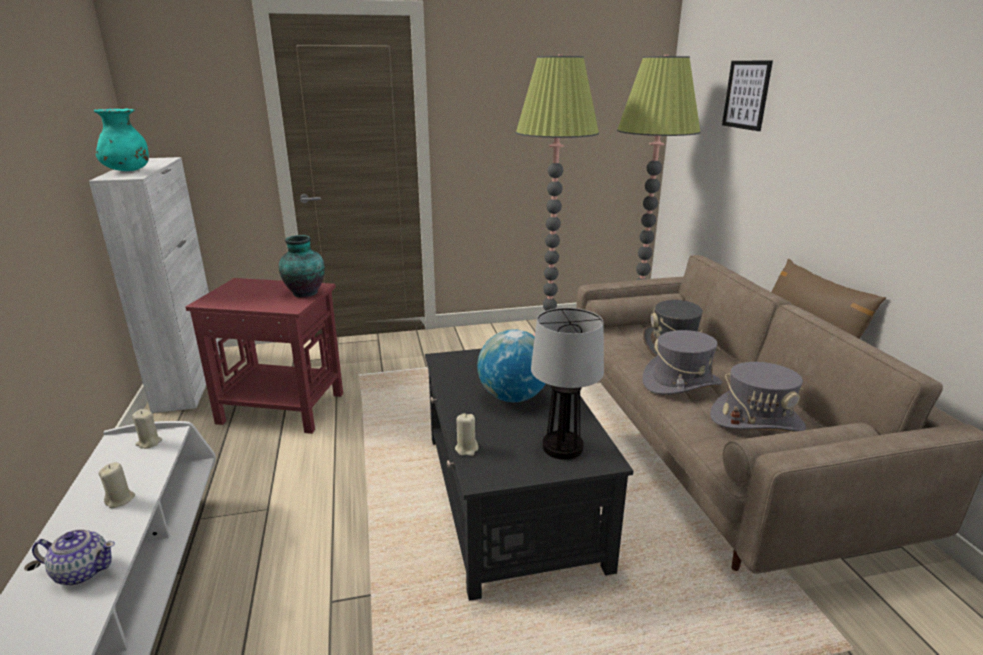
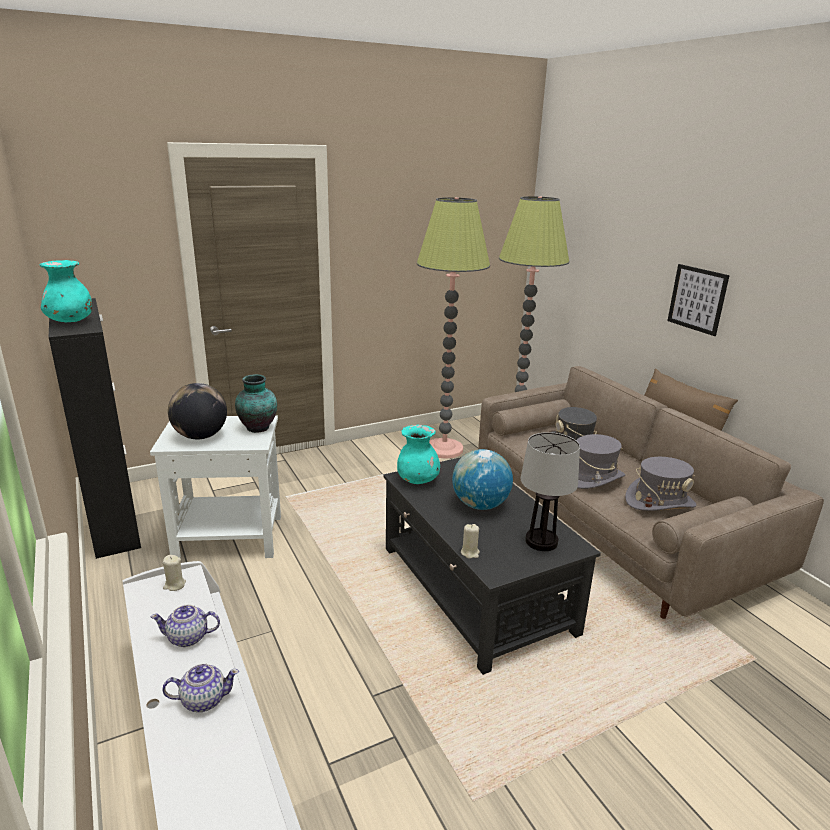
camera: 15 degrees left, 0 degrees up
white cabinet [89,157,220,413] -> black cabinet [49,298,141,559]
beige candle [99,462,135,508] -> teapot [151,604,220,647]
red side table [185,278,343,434] -> white side table [150,415,281,558]
picture [722,60,773,131] -> picture moved to [667,264,730,336]
none -> globe [168,383,227,439]
none -> turquoise vase [397,425,440,484]

